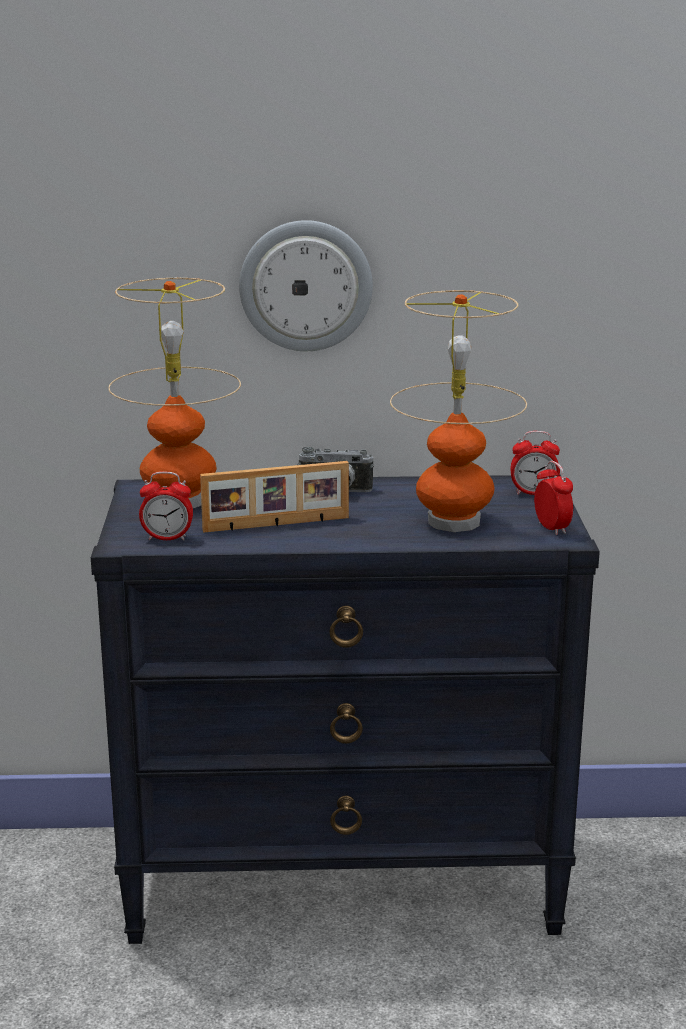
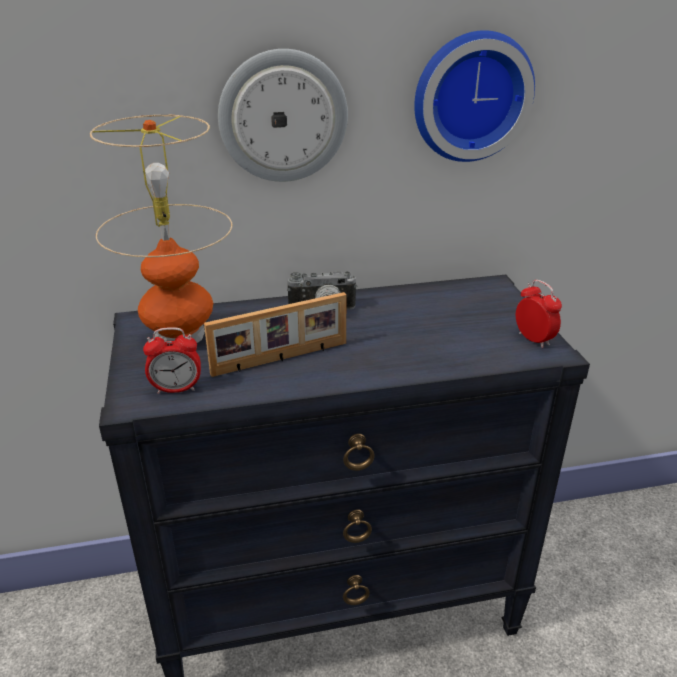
camera: 10 degrees left, 10 degrees up
table lamp [390,290,527,532] -> none
alarm clock [510,431,560,495] -> none
none -> wall clock [414,30,535,162]

